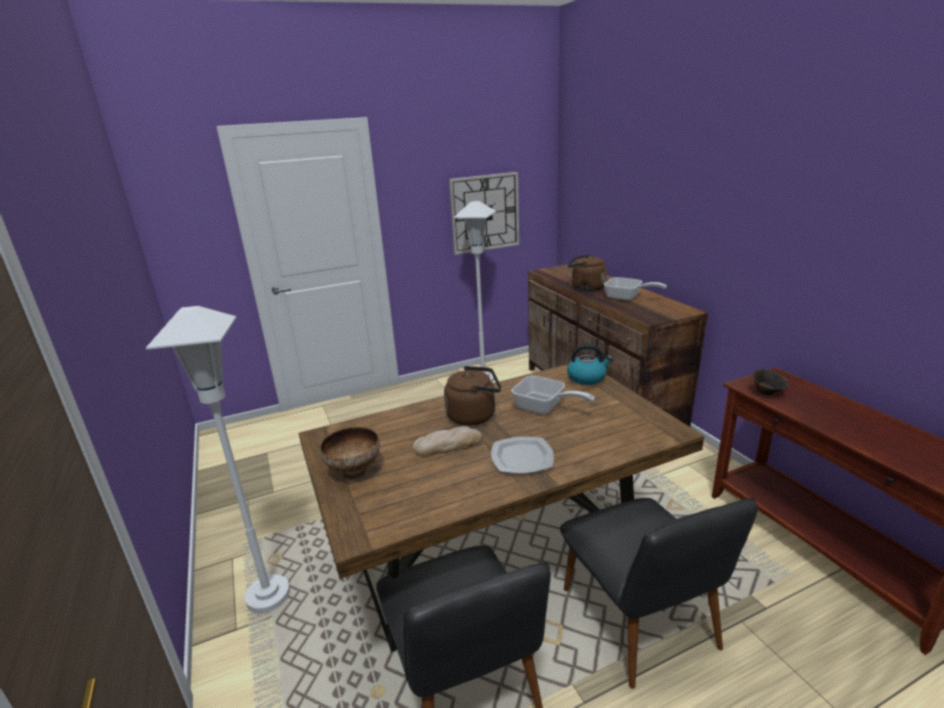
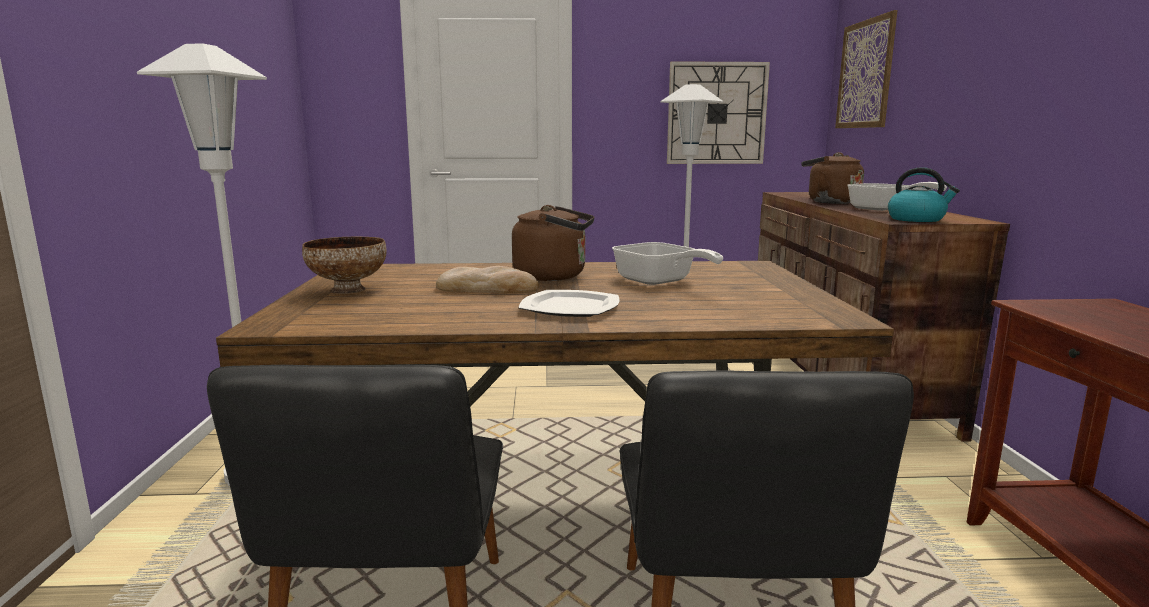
camera: 20 degrees right, 10 degrees down
kettle [567,344,613,385] -> kettle moved to [888,167,960,222]
brown bowl [753,369,788,395] -> none
none -> picture [835,10,898,128]

